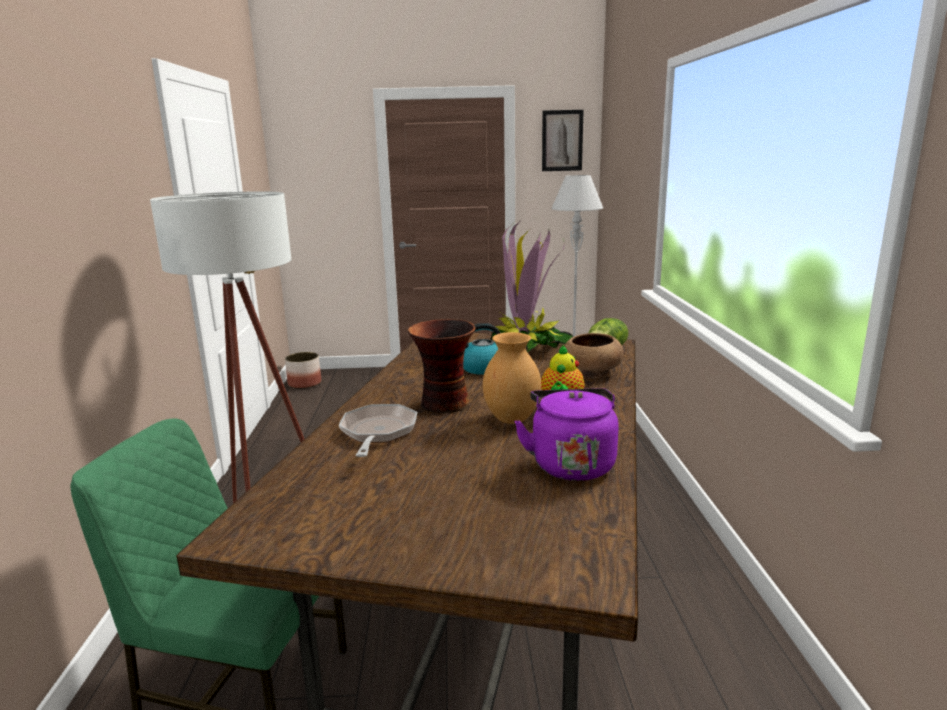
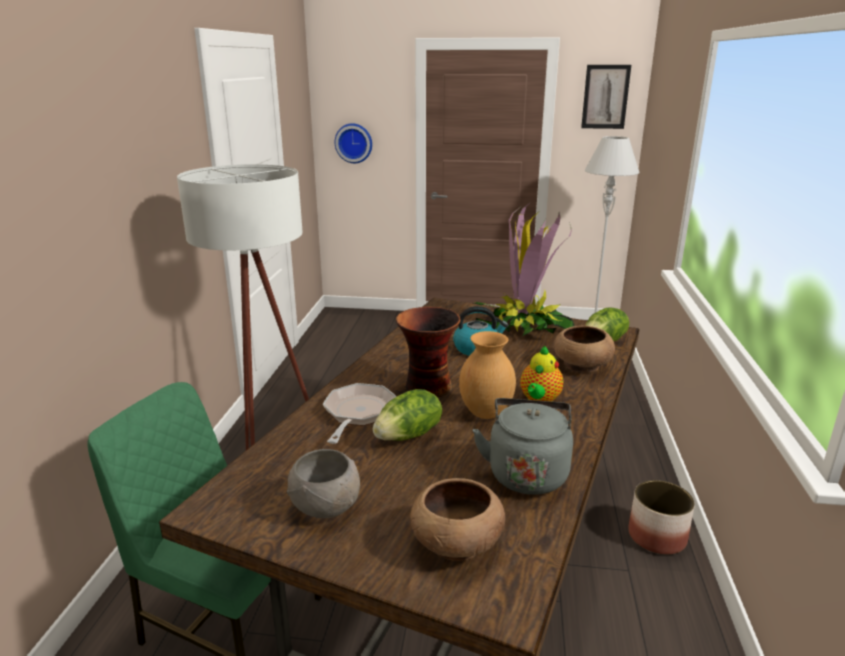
camera: 10 degrees right, 5 degrees up
planter [285,352,321,389] -> planter moved to [628,480,695,555]
purple kettle [514,388,619,481] -> grey kettle [473,398,573,495]
none -> grey bowl [287,449,360,518]
none -> wall clock [335,123,372,163]
none -> lettuce [373,389,442,441]
none -> brown bowl [410,478,505,561]

